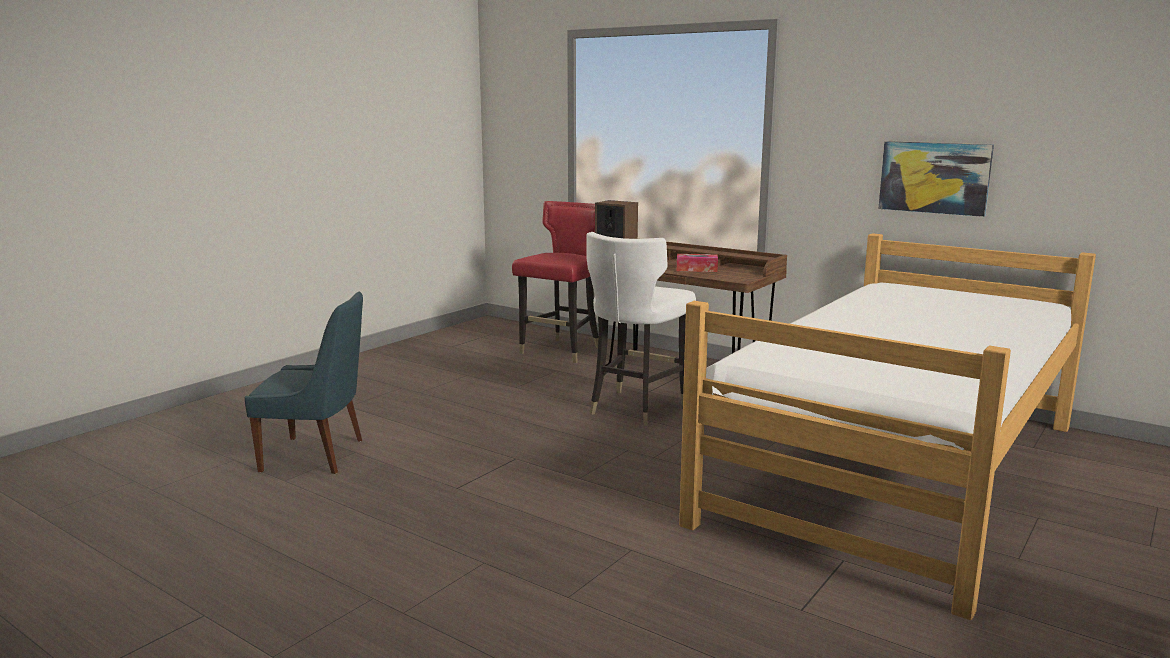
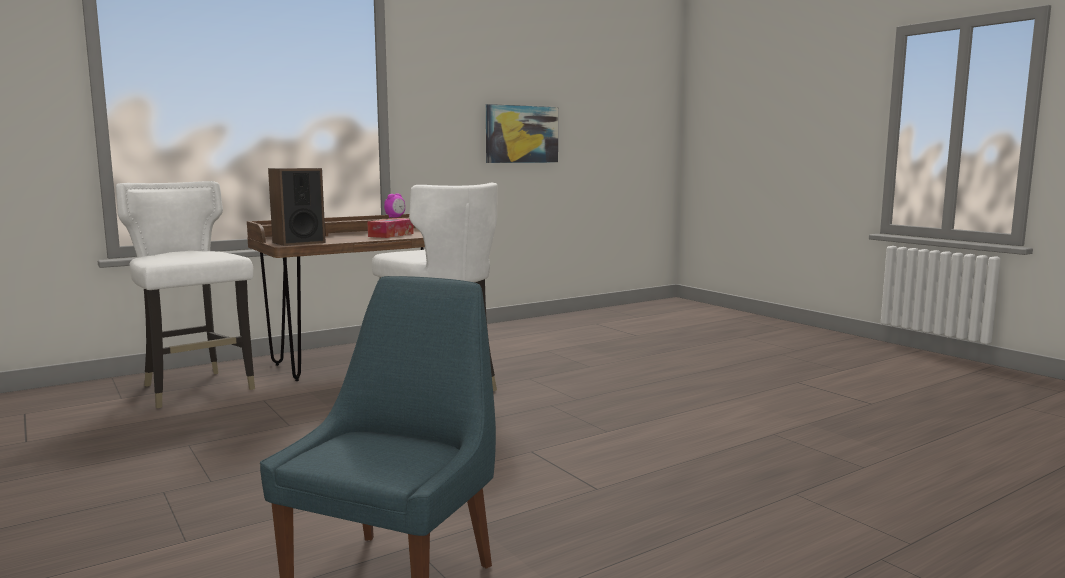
camera: 70 degrees left, 5 degrees down
red chair [512,201,598,363] -> white chair [116,181,255,408]
bed [679,233,1096,620] -> none
none -> alarm clock [384,194,405,218]

